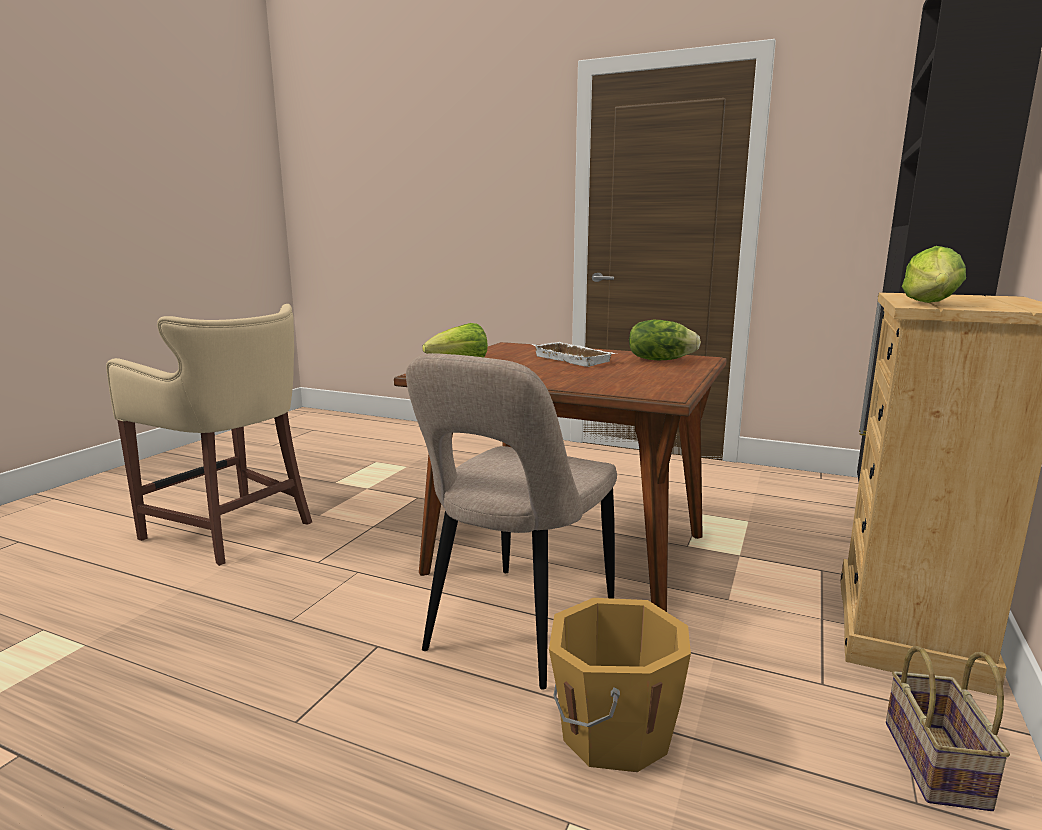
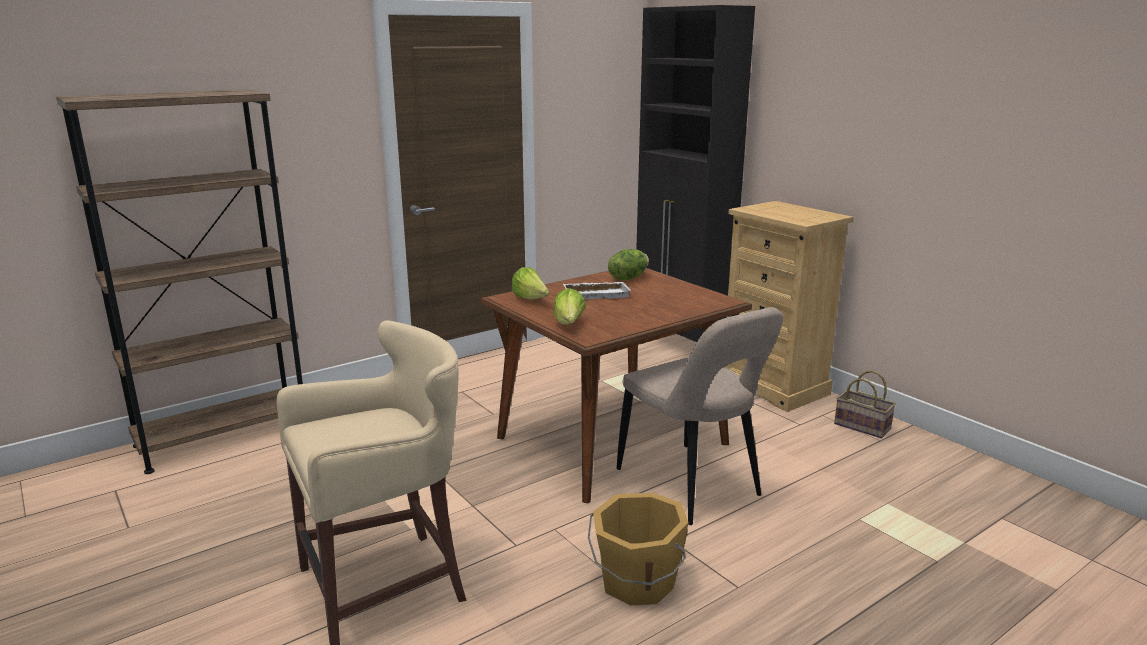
camera: 60 degrees left, 5 degrees up
orange bucket [549,598,691,772] -> orange bucket moved to [588,493,688,605]
lettuce [902,246,966,303] -> lettuce moved to [512,267,550,299]
none -> brown bookcase [56,89,303,474]

